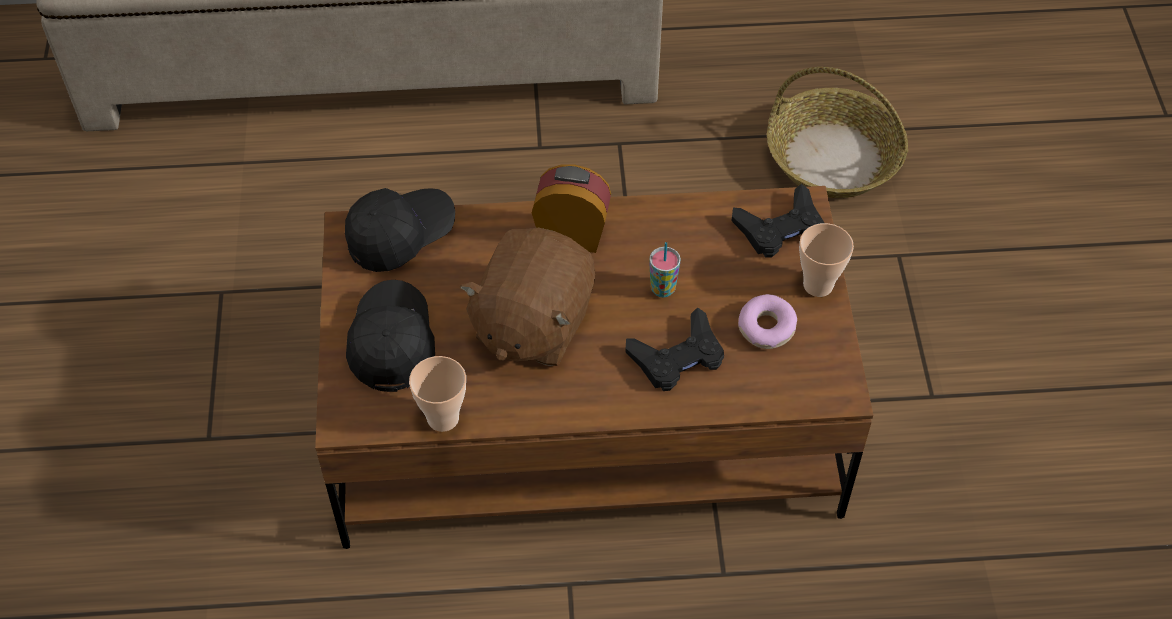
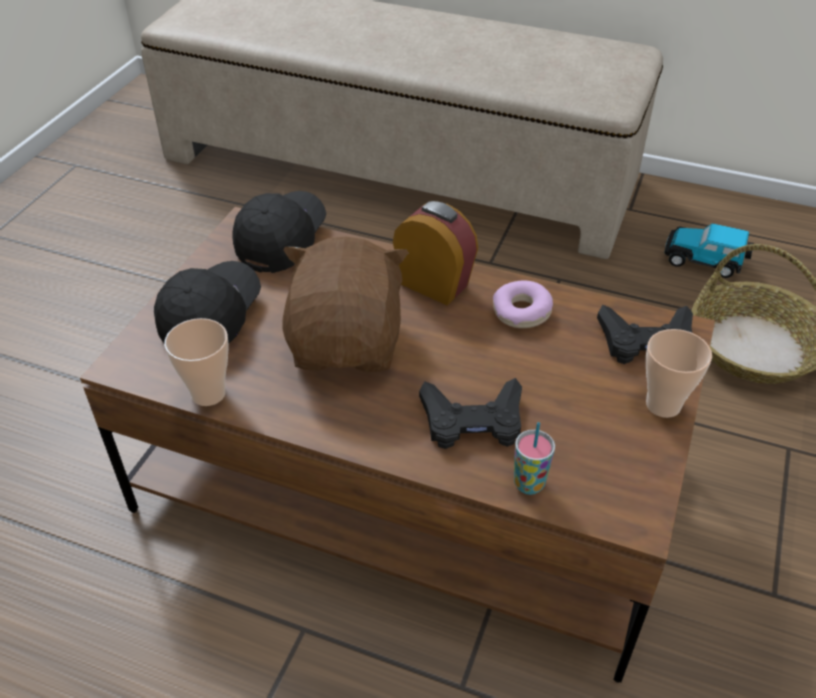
camera: 25 degrees right, 10 degrees down
black cap [345,188,455,272] -> black cap turned 60 degrees counterclockwise [232,191,326,273]
brown plush toy [460,228,595,366] -> brown plush toy turned 135 degrees clockwise [282,237,408,372]
cup [649,242,681,298] -> cup moved to [514,422,555,495]
donut [738,294,797,349] -> donut moved to [493,281,553,328]
none -> toy car [664,223,754,278]

